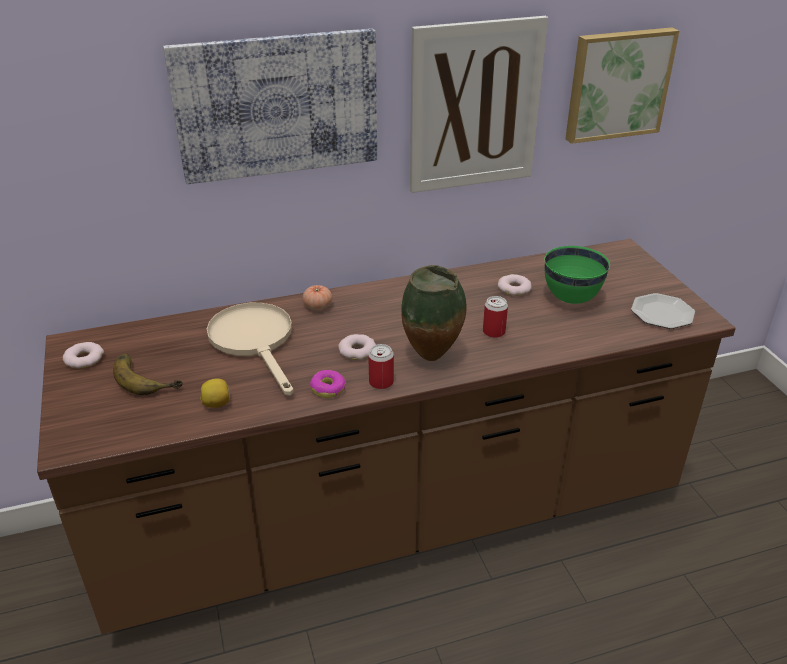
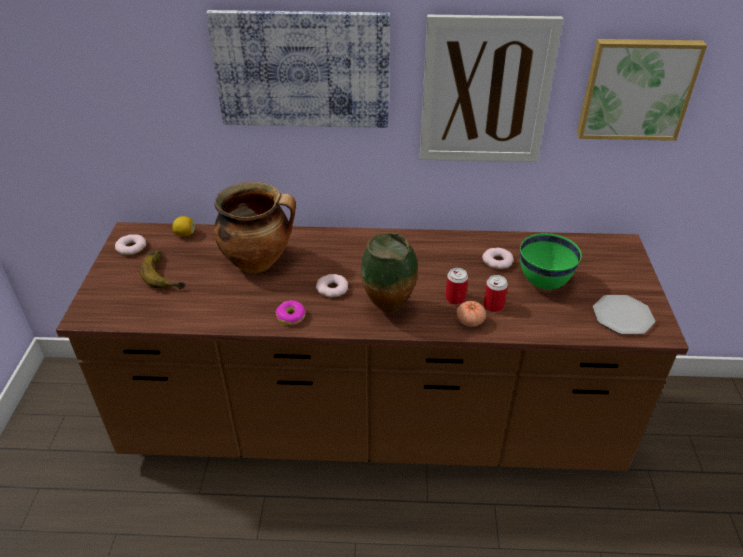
camera: 20 degrees right, 5 degrees up
lemon [200,378,230,408] -> lemon moved to [173,216,195,237]
beige frying pan [207,303,294,396] -> cooking pot [214,182,296,273]
tomato [302,285,332,310] -> tomato moved to [457,301,486,327]
can [368,344,394,389] -> can moved to [483,275,508,312]

